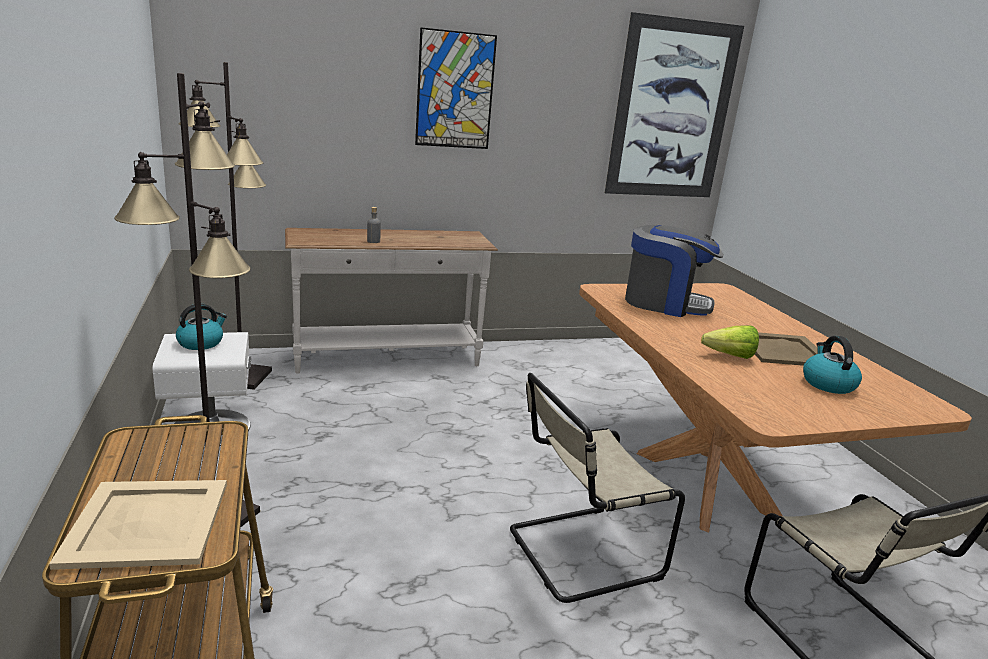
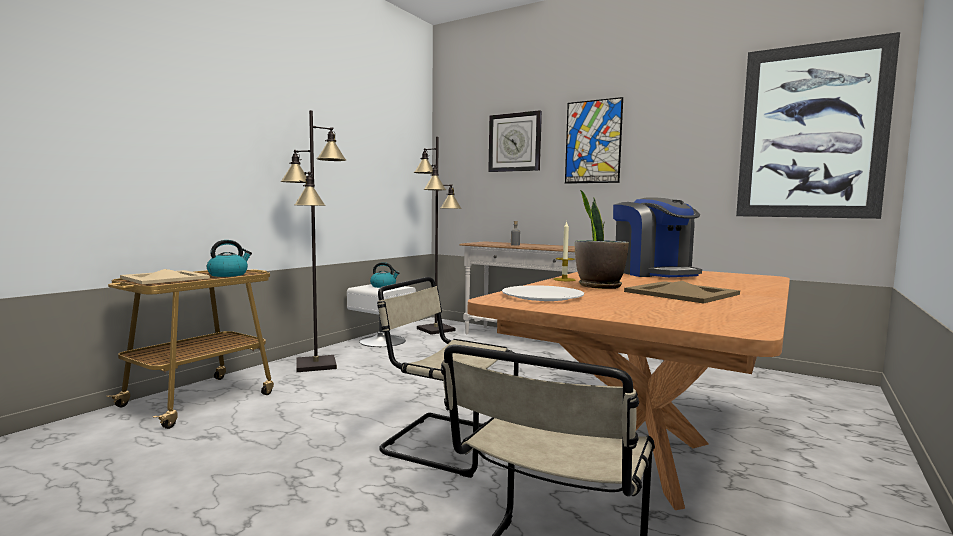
camera: 50 degrees right, 15 degrees down
lettuce [701,325,759,359] -> potted plant [575,190,629,289]
kettle [803,336,862,394] -> kettle moved to [207,240,252,277]
none -> wall clock [488,110,542,172]
none -> white plate [502,285,584,301]
none -> candle [554,221,576,281]

